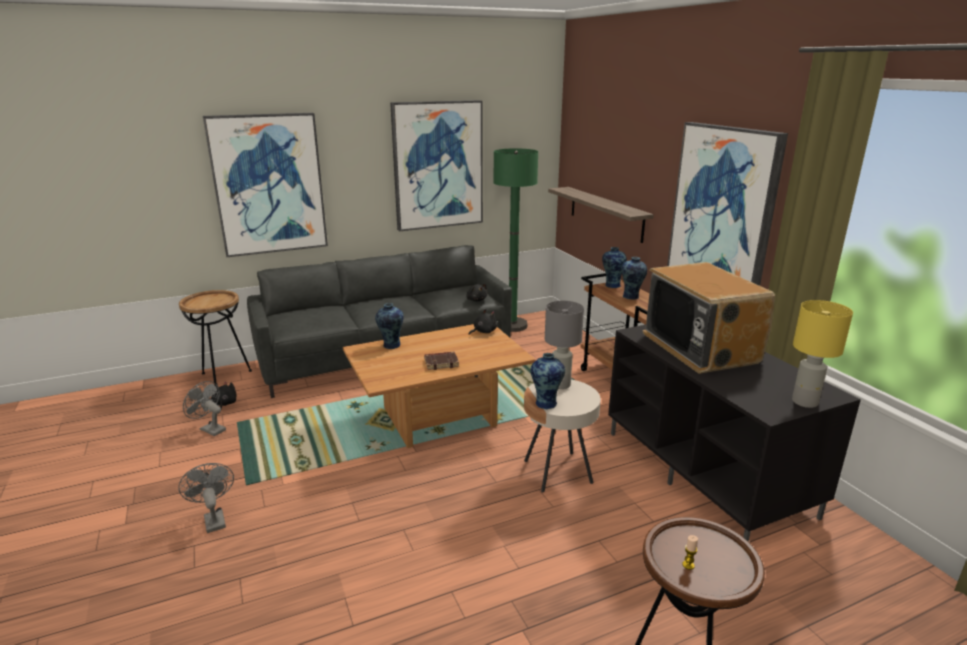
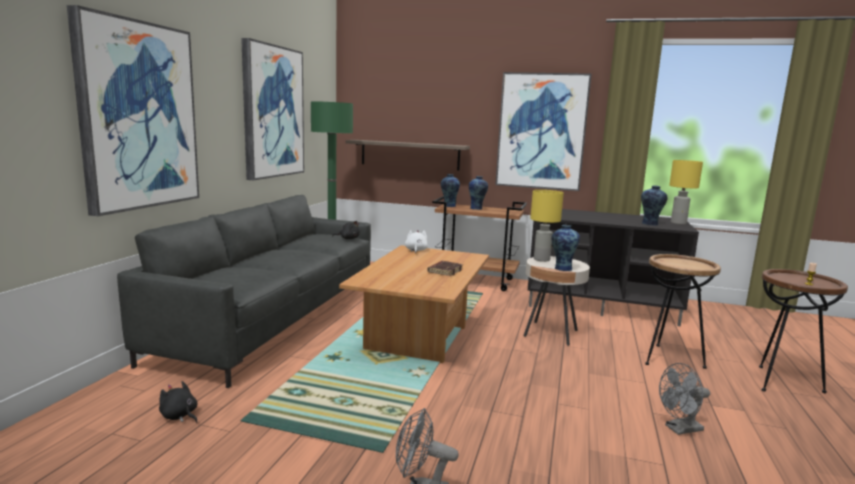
camera: 50 degrees left, 10 degrees down
brown side table [179,290,252,385] -> brown side table moved to [645,254,721,369]
grey fan [183,381,226,436] -> grey fan moved to [659,363,710,435]
vase [375,303,404,349] -> vase moved to [641,185,668,225]
black plush toy [469,309,497,335] -> white plush toy [405,230,428,253]
grey table lamp [545,300,584,389] -> yellow table lamp [530,190,564,262]
television [642,262,775,374] -> none

